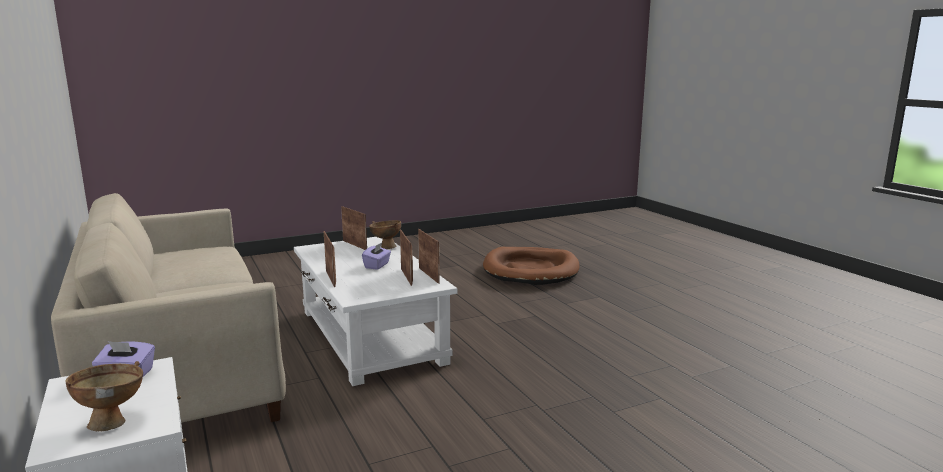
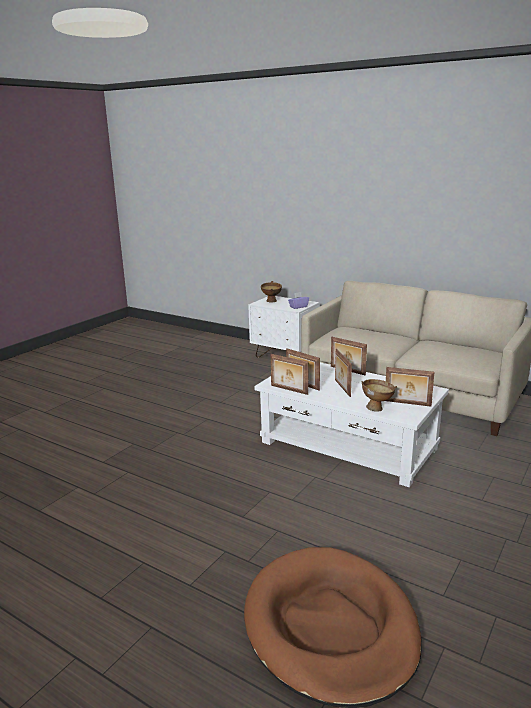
camera: 150 degrees right, 5 degrees up
purple tissue box [362,243,391,270] -> picture frame [335,349,352,397]

